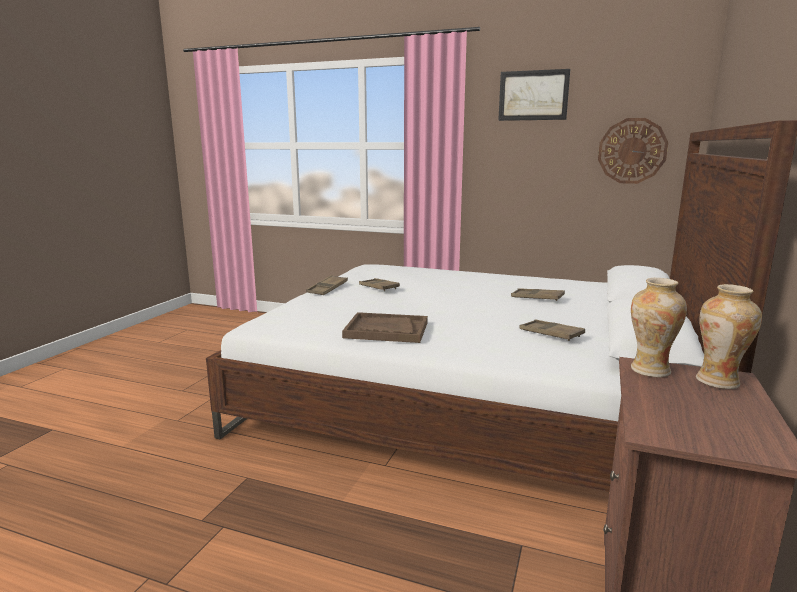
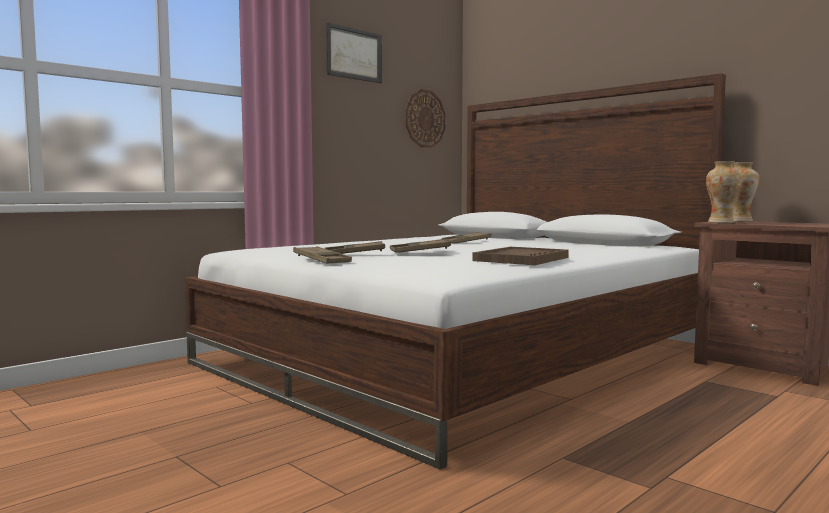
camera: 65 degrees left, 10 degrees down
brown tray [519,319,585,341] -> brown tray moved to [390,239,451,253]

